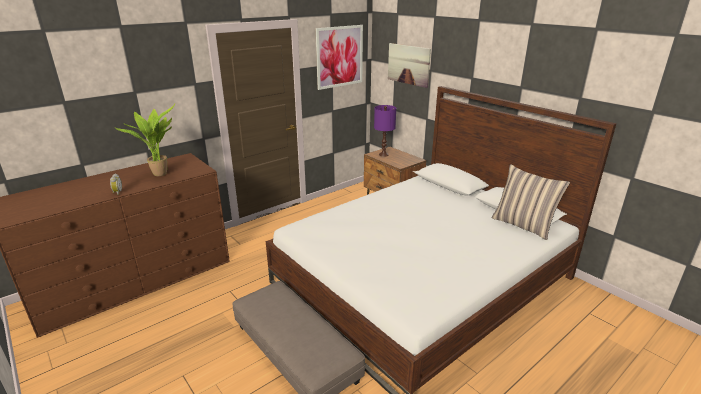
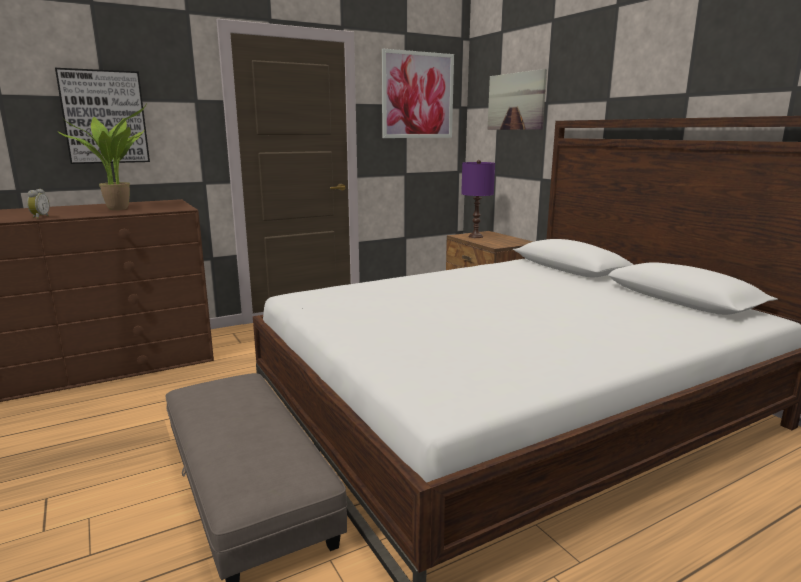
camera: 10 degrees right, 10 degrees down
pillow [492,164,570,240] -> none
none -> picture [55,68,150,164]

